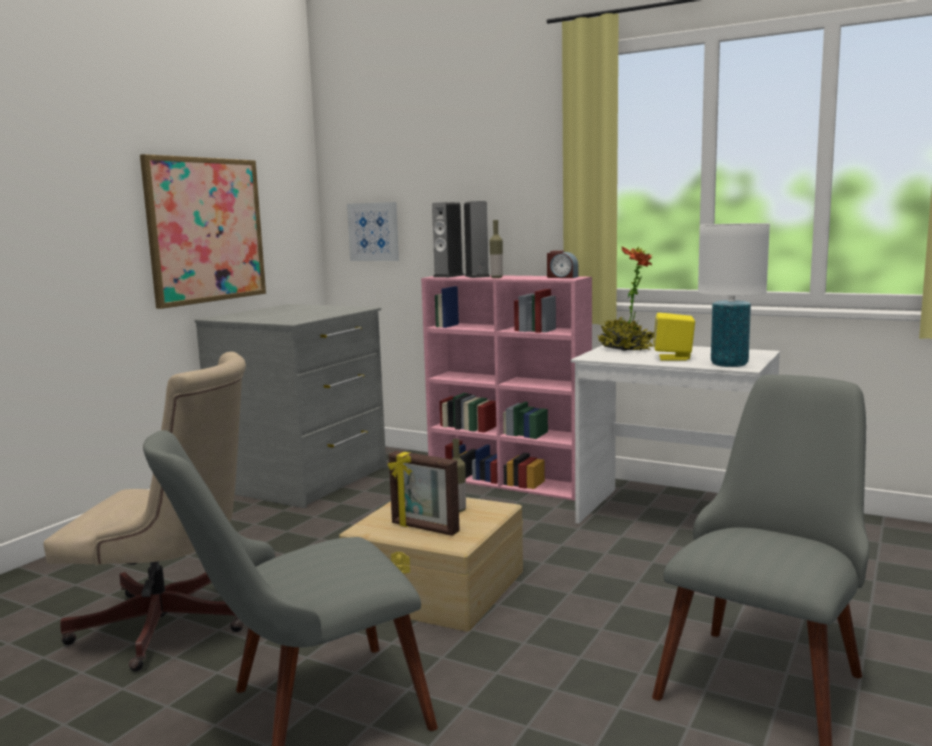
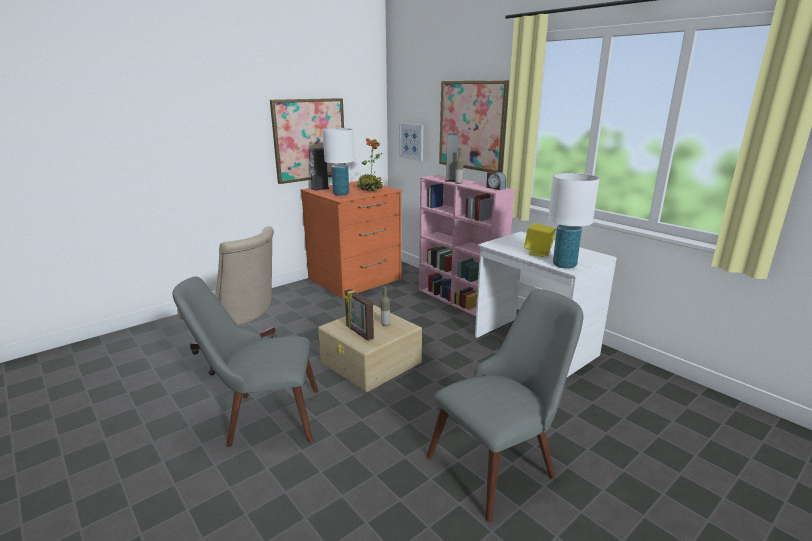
camera: 20 degrees right, 10 degrees up
grey dresser [195,304,386,508] -> orange dresser [300,181,403,299]
speaker [432,202,464,278] -> speaker moved to [309,147,329,191]
potted plant [598,246,654,351] -> potted plant moved to [356,138,384,191]
none -> white table lamp [323,128,354,196]
none -> picture [439,80,509,173]

